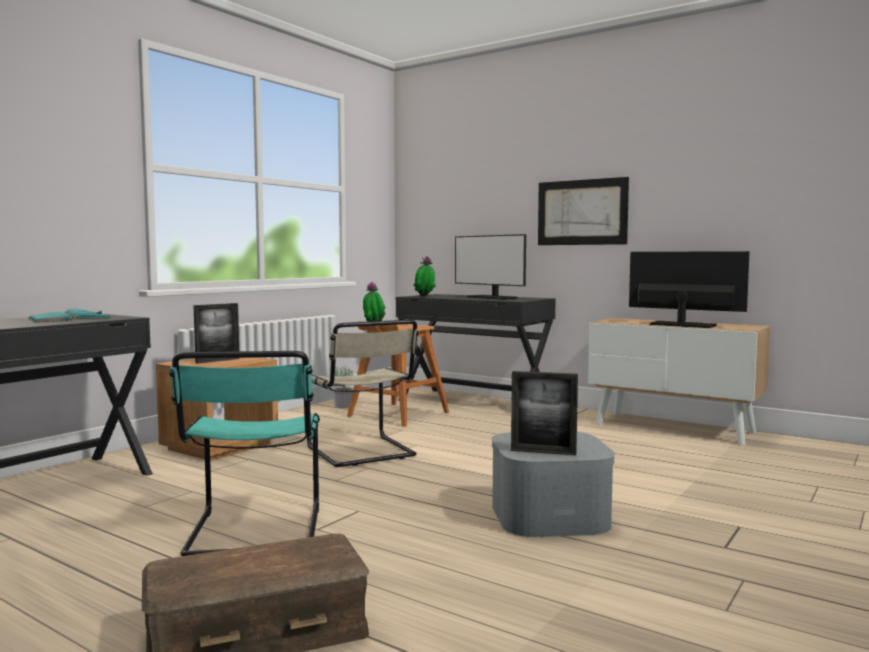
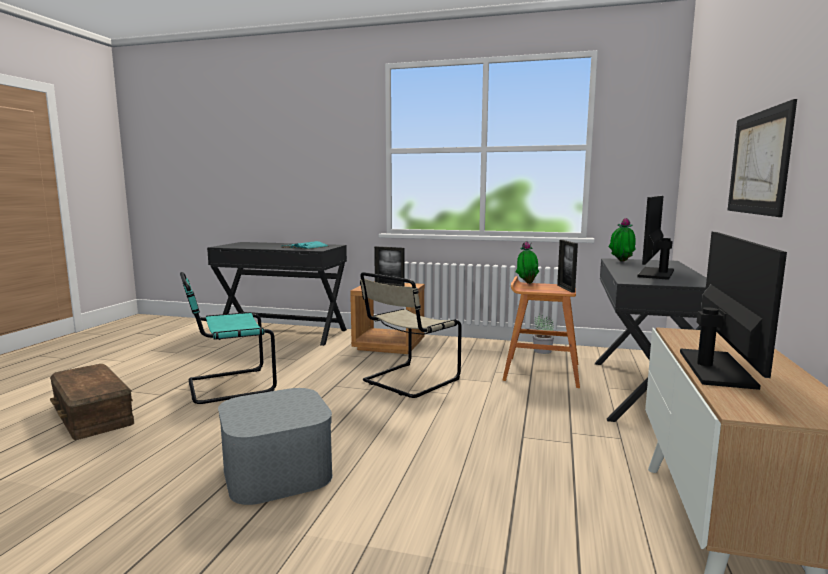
camera: 70 degrees right, 5 degrees up
picture frame [511,371,578,455] -> picture frame moved to [557,240,578,293]

